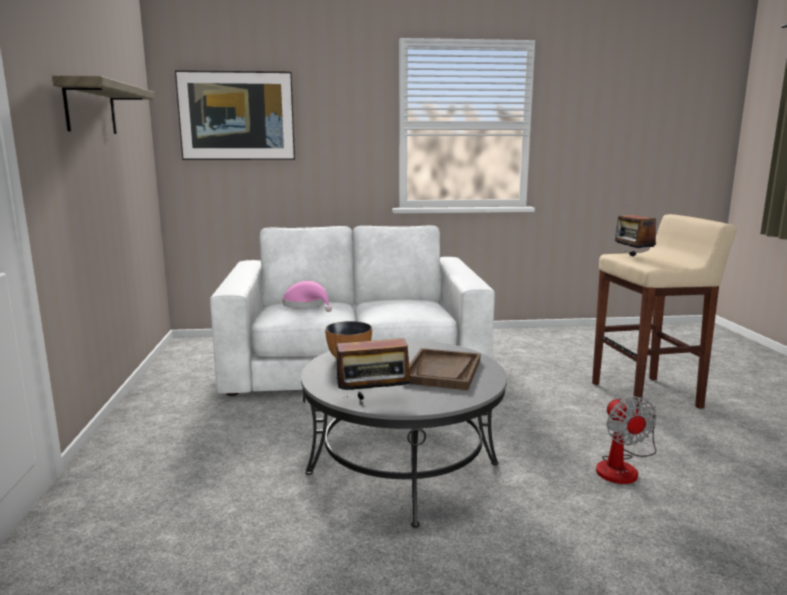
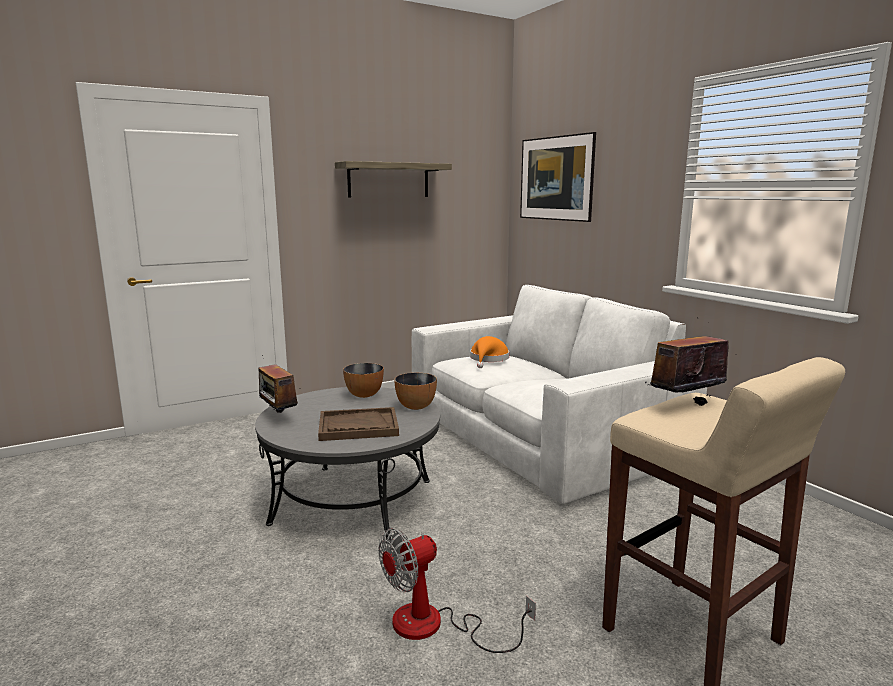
camera: 65 degrees right, 0 degrees up
pink hat [283,281,332,312] -> orange hat [470,336,509,368]
none -> bowl [394,373,437,410]

